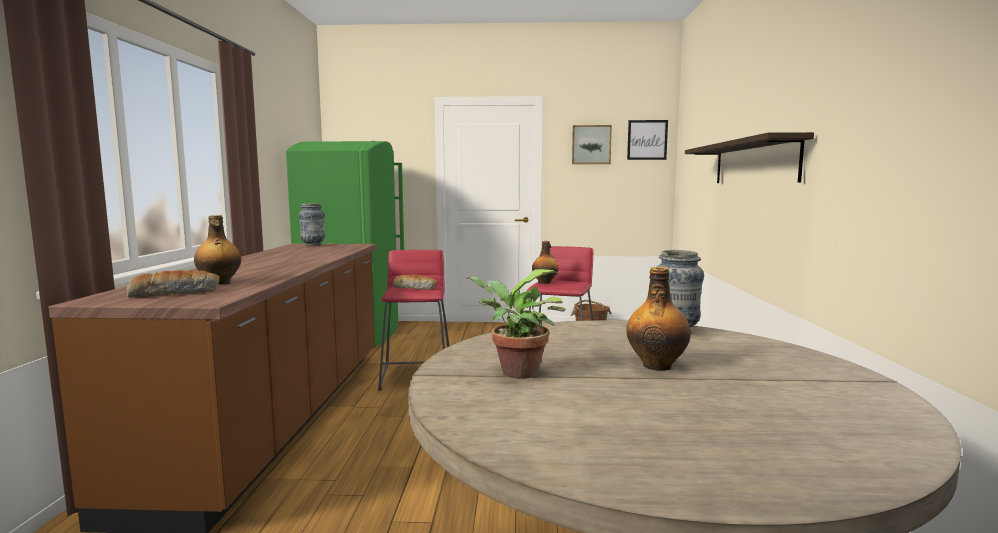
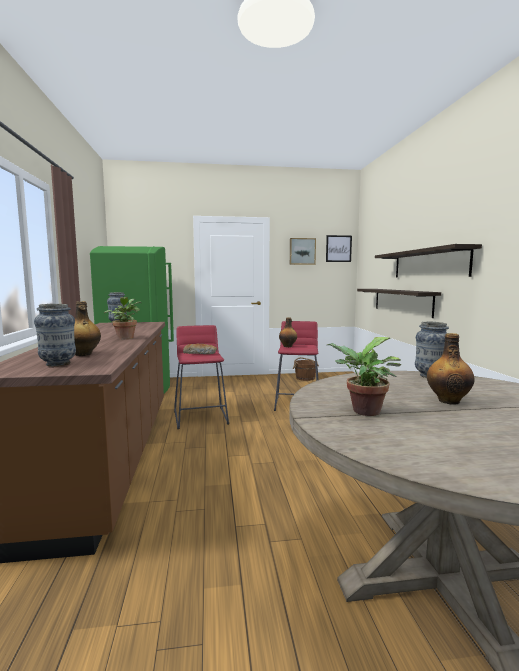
camera: 10 degrees left, 0 degrees up
bread [127,270,220,298] -> vase [34,304,76,366]
none -> potted plant [104,297,142,339]
none -> shelf [357,289,441,318]

